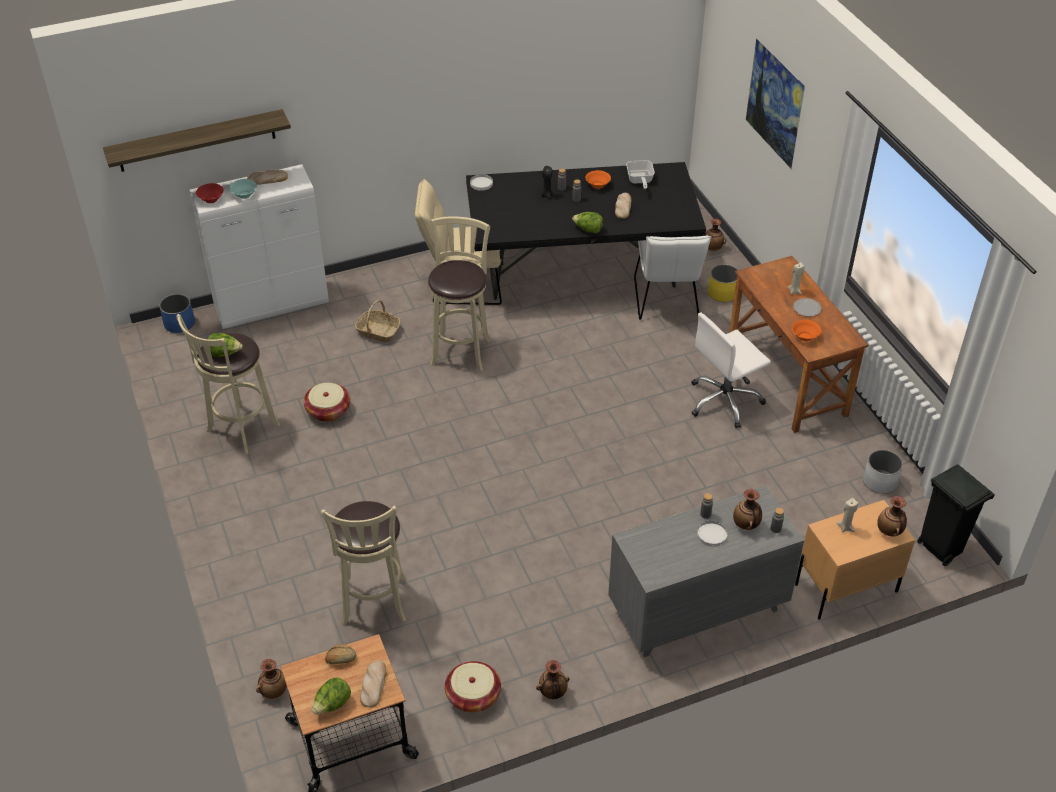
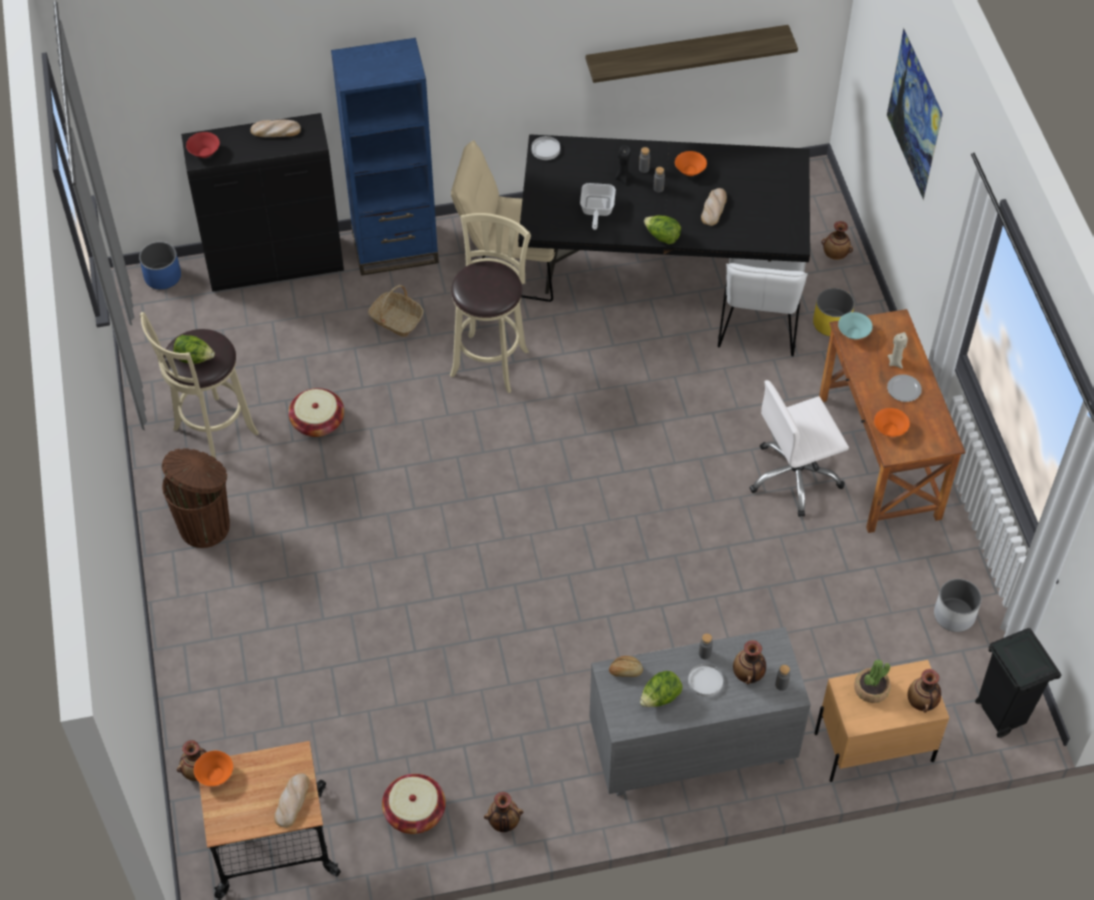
camera: 10 degrees right, 10 degrees up
shelf [103,109,291,172] -> shelf moved to [586,25,798,83]
white cabinet [190,164,329,329] -> black cabinet [181,113,344,292]
turquoise bowl [229,179,257,199] -> turquoise bowl moved to [838,312,873,339]
lettuce [312,678,351,714] -> lettuce moved to [640,671,683,707]
beige stool [321,501,406,625] -> none
bread [325,644,356,664] -> bread moved to [609,656,643,677]
frying pan [626,160,655,189] -> frying pan moved to [580,183,616,230]
beige candle [836,498,858,532] -> potted plant [854,659,891,703]
none -> brown trash can [162,448,230,548]
none -> orange bowl [194,751,233,786]
none -> blue bookcase [331,38,439,276]

